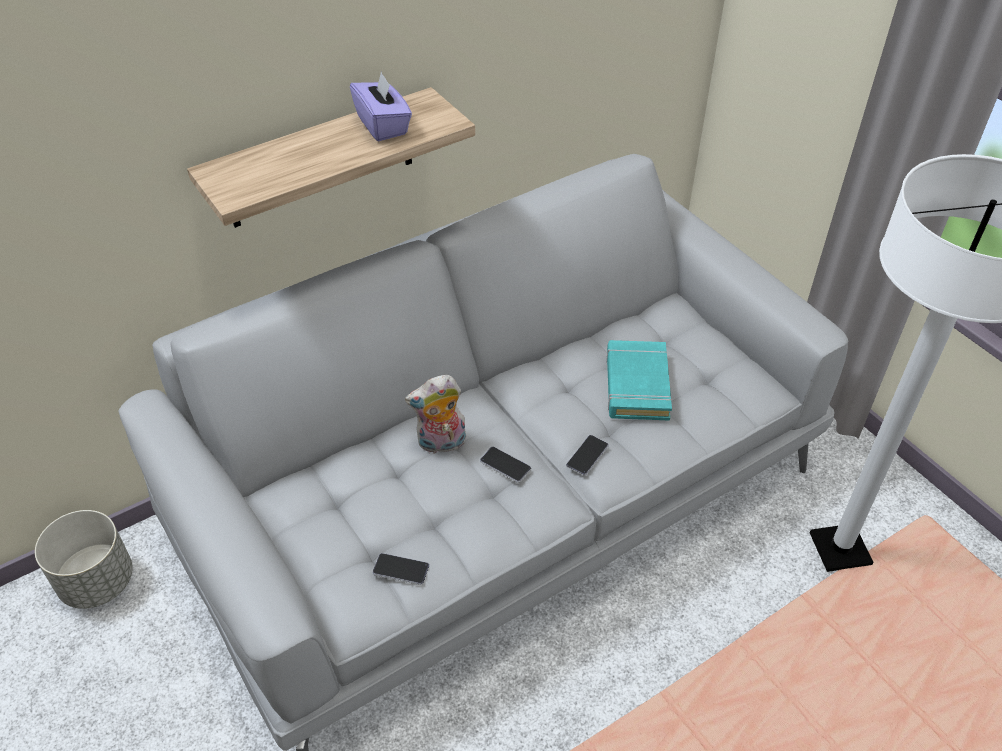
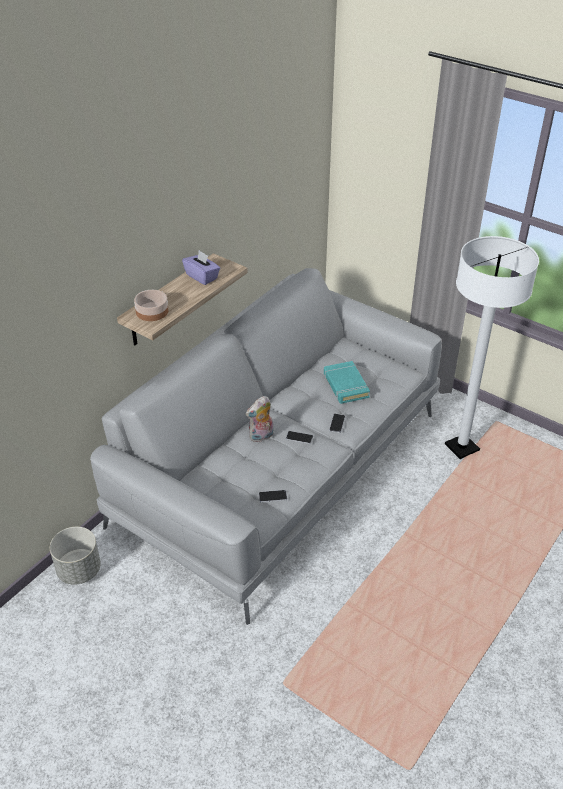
camera: 20 degrees left, 5 degrees down
none -> bowl [134,290,168,321]

